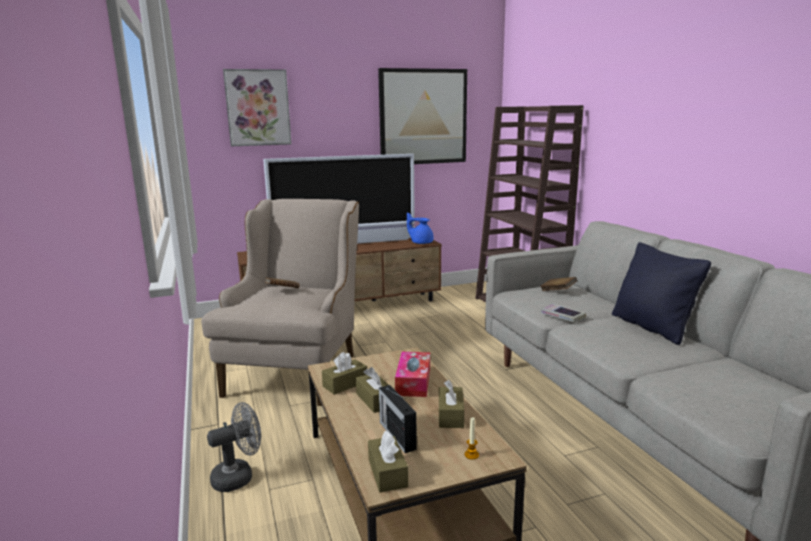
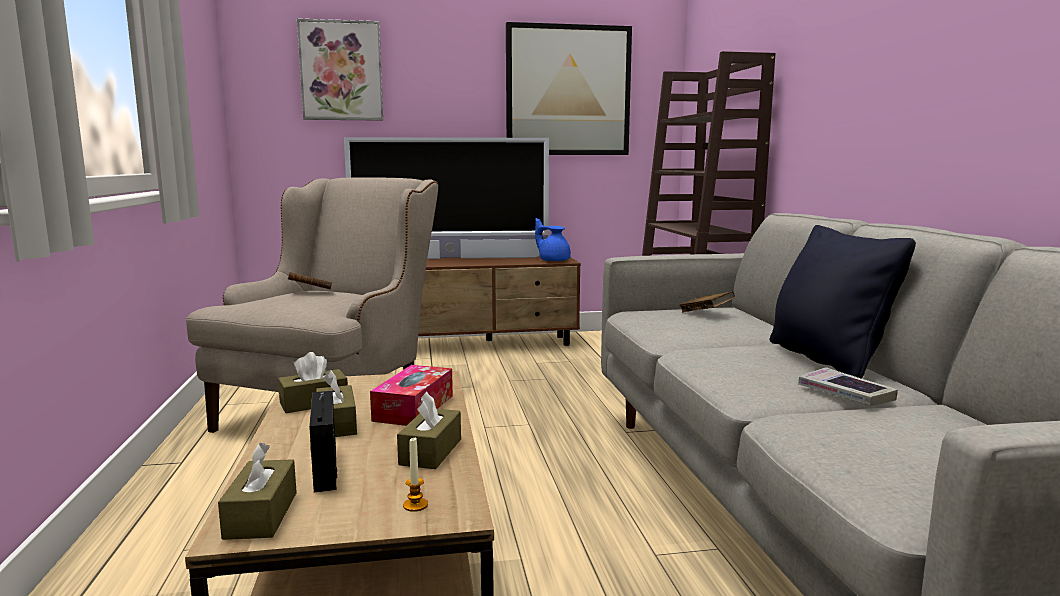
camera: 10 degrees right, 5 degrees down
grey fan [207,402,261,492] -> none
book [540,303,586,322] -> book moved to [798,367,898,406]

